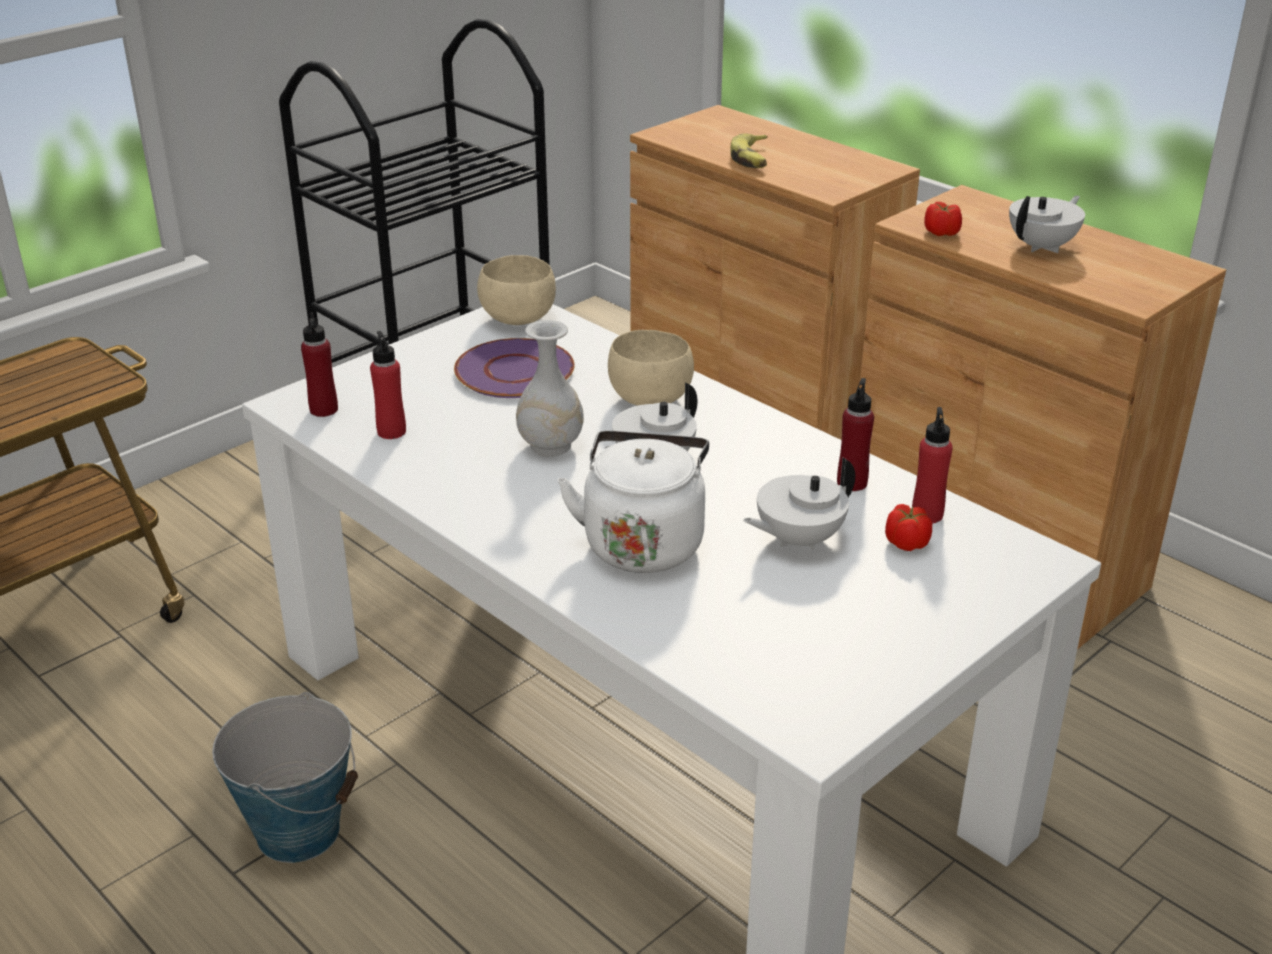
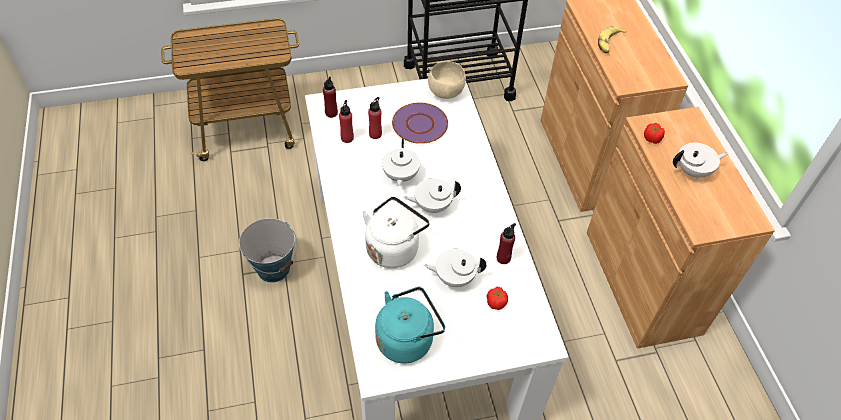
camera: 30 degrees right, 20 degrees up
white vase [516,320,584,457] -> white teapot [382,138,420,186]
beige bowl [608,330,694,406] -> none
red bottle [912,407,953,523] -> red bottle moved to [368,97,382,139]
none -> turquoise kettle [375,287,445,363]

